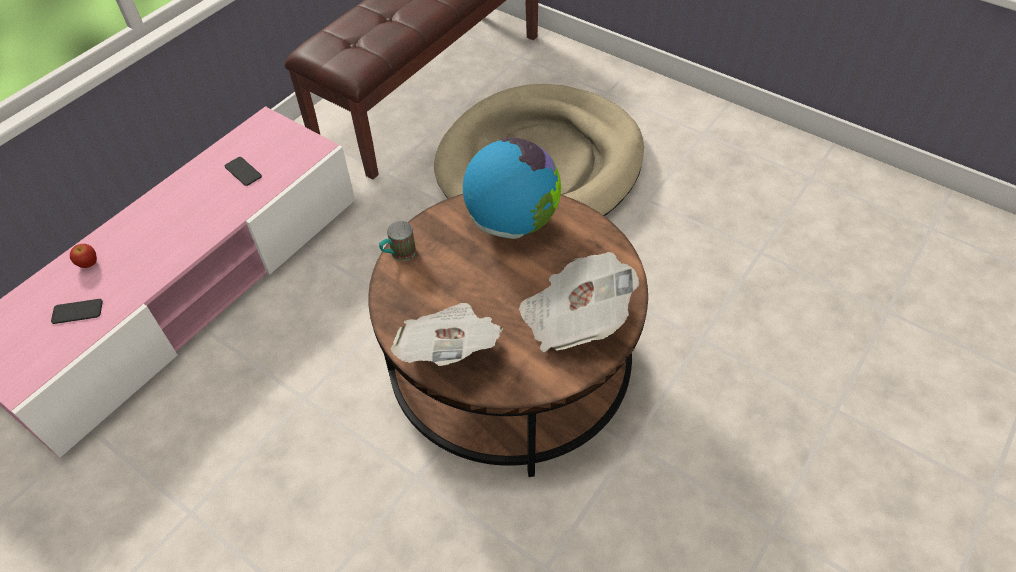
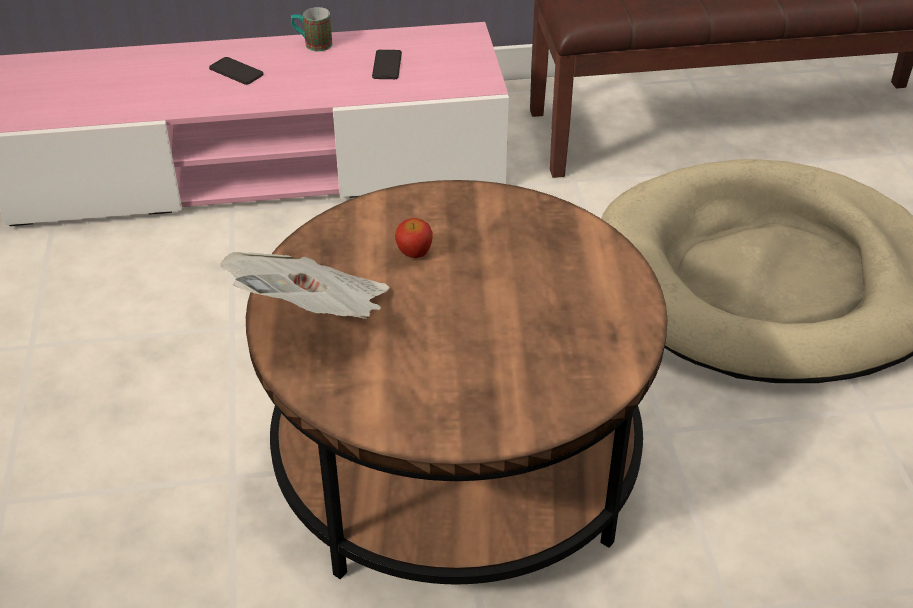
camera: 45 degrees right, 10 degrees down
phone [51,299,103,324] -> phone moved to [209,57,264,85]
apple [70,244,97,268] -> apple moved to [395,218,433,258]
mug [379,221,416,261] -> mug moved to [291,7,332,51]
globe [463,137,561,239] -> none
newspaper [519,252,639,352] -> none

